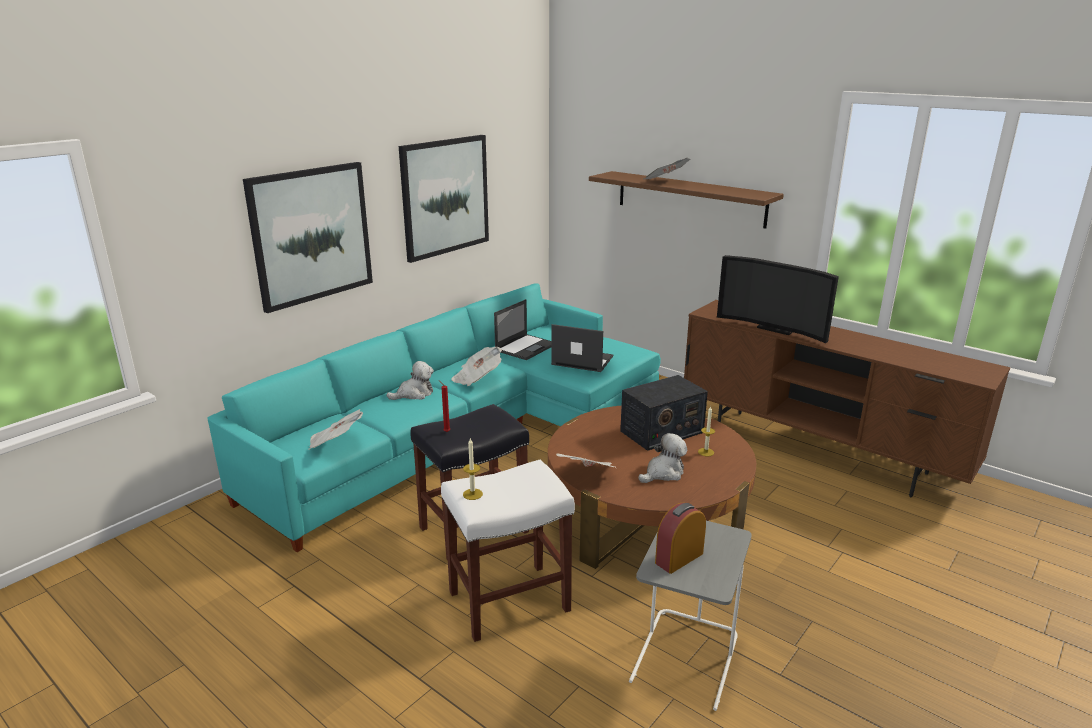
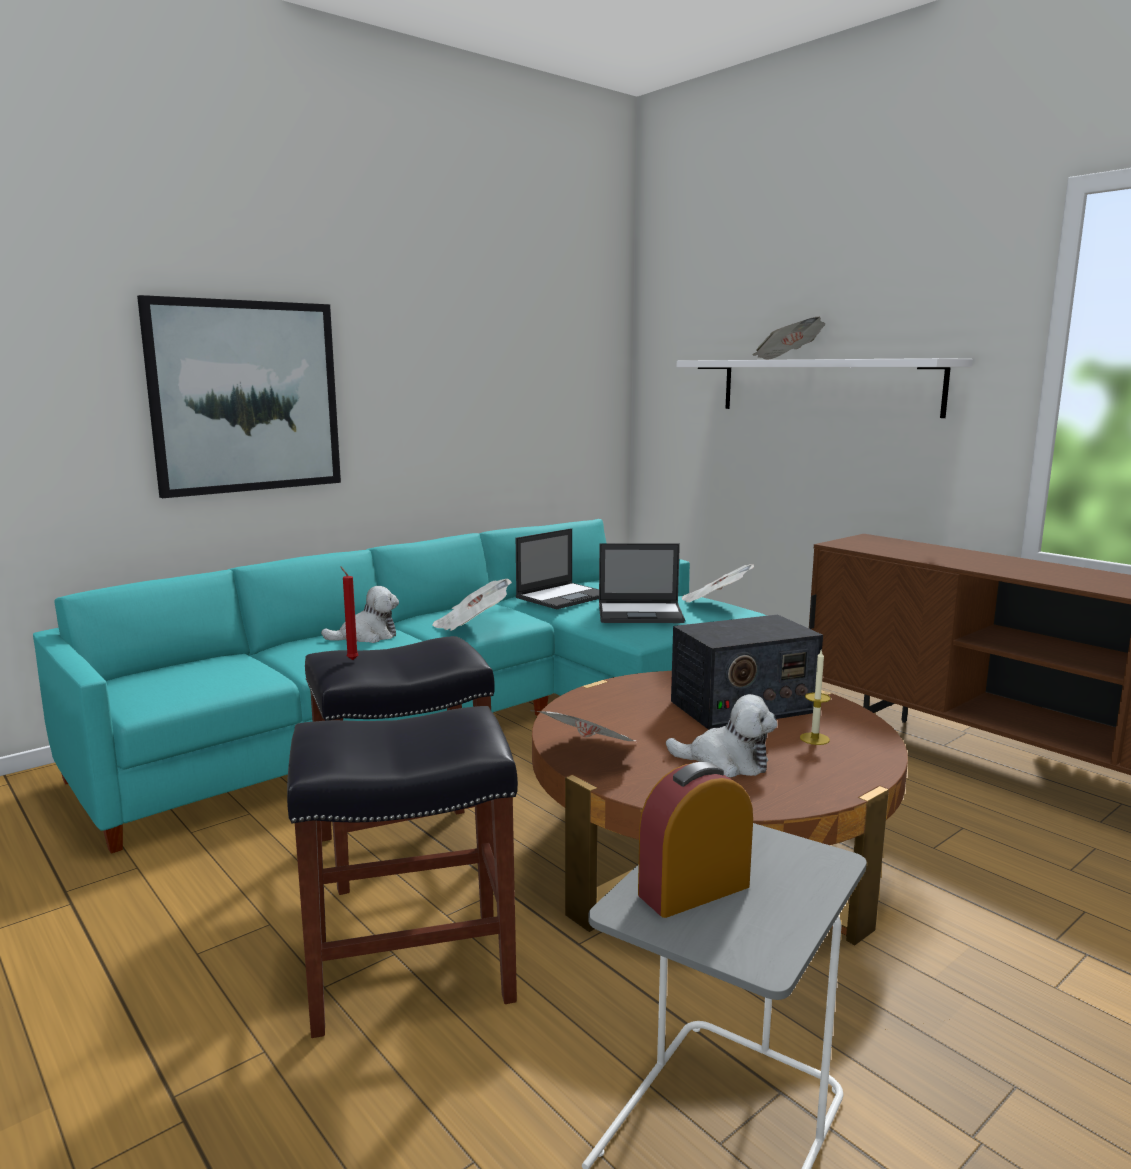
camera: 10 degrees right, 10 degrees down
newspaper [308,409,363,450] -> newspaper moved to [681,564,754,603]
picture [399,135,489,263] -> none
white stool [441,460,575,642] -> black stool [287,706,518,1038]
candle [463,438,483,500] -> none
laptop [551,324,613,372] -> laptop turned 150 degrees clockwise [599,543,685,623]
brown shelf [589,171,784,228] -> white shelf [677,358,973,418]
plush toy [638,433,687,483] -> plush toy turned 45 degrees clockwise [666,694,778,777]
television [717,255,839,343] -> none

